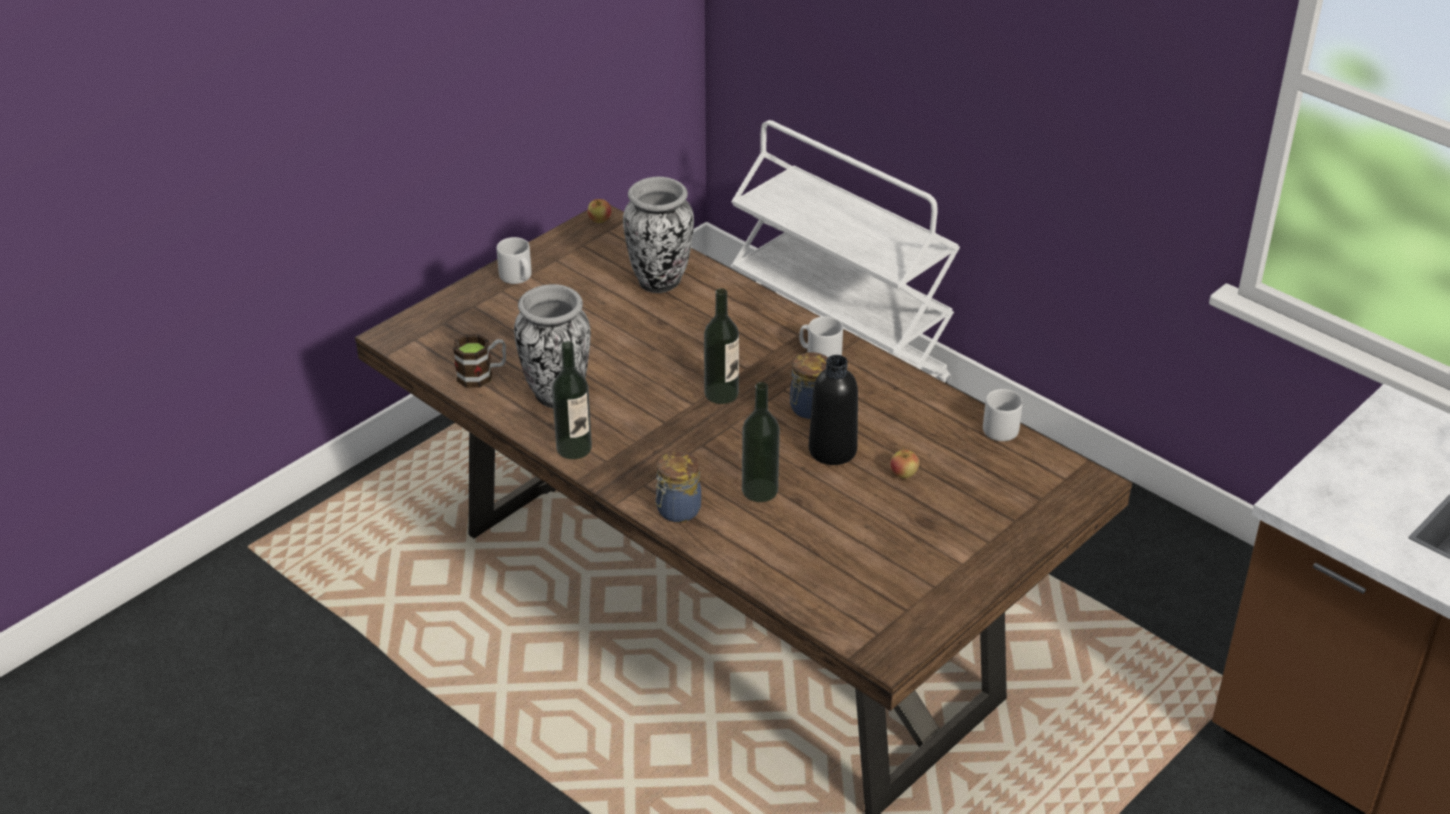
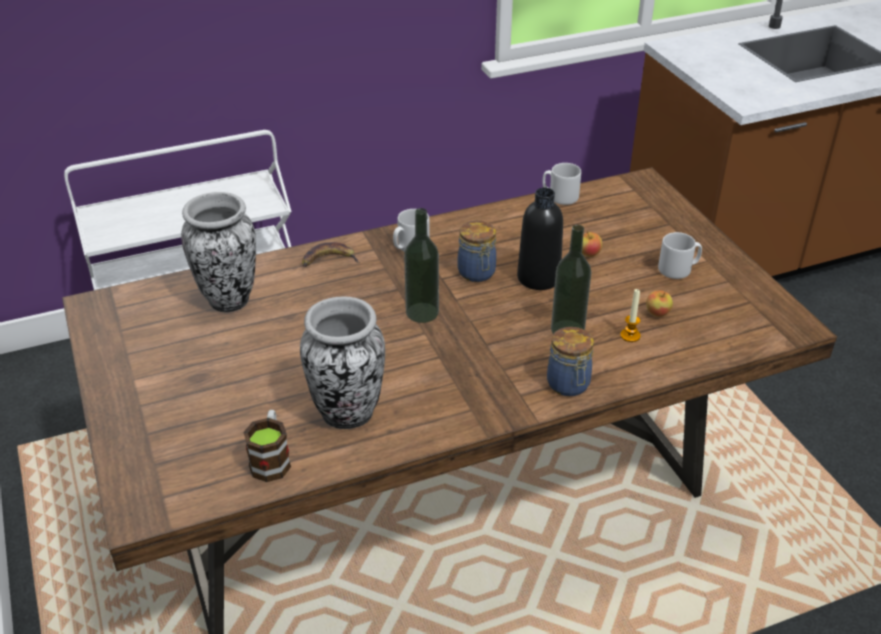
camera: 65 degrees left, 0 degrees up
grey mug [497,237,532,284] -> grey mug moved to [658,232,702,279]
bottle [552,341,592,459] -> none
apple [588,199,611,223] -> apple moved to [646,290,673,317]
none -> banana [302,242,360,267]
none -> candle [620,289,641,342]

